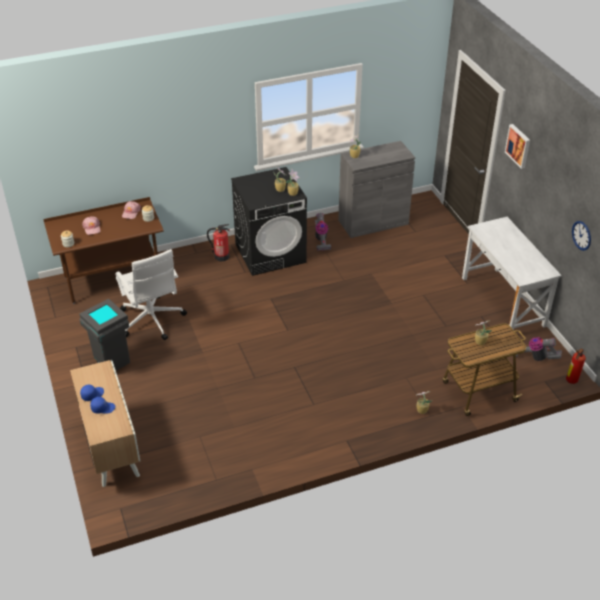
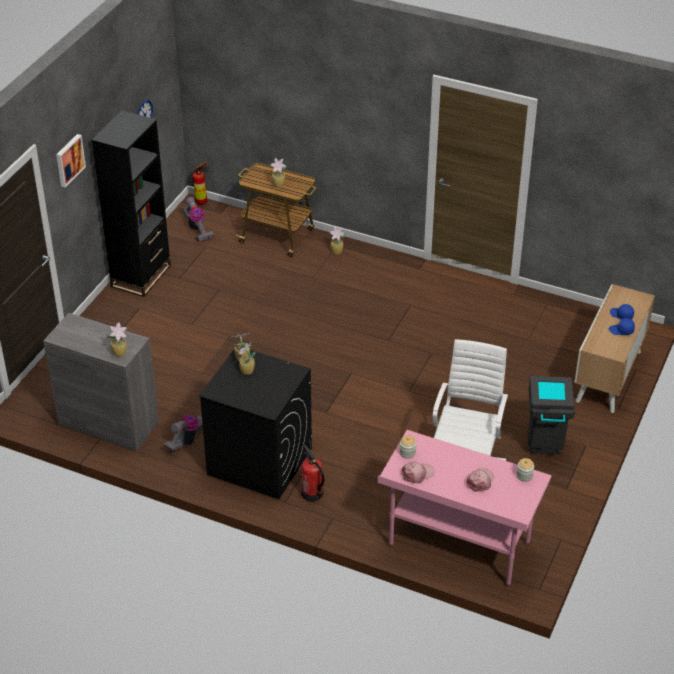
camera: 135 degrees left, 0 degrees up
brown desk [43,197,164,304] -> pink desk [378,430,552,587]
white desk [462,217,562,330] -> black bookcase [92,110,171,297]

